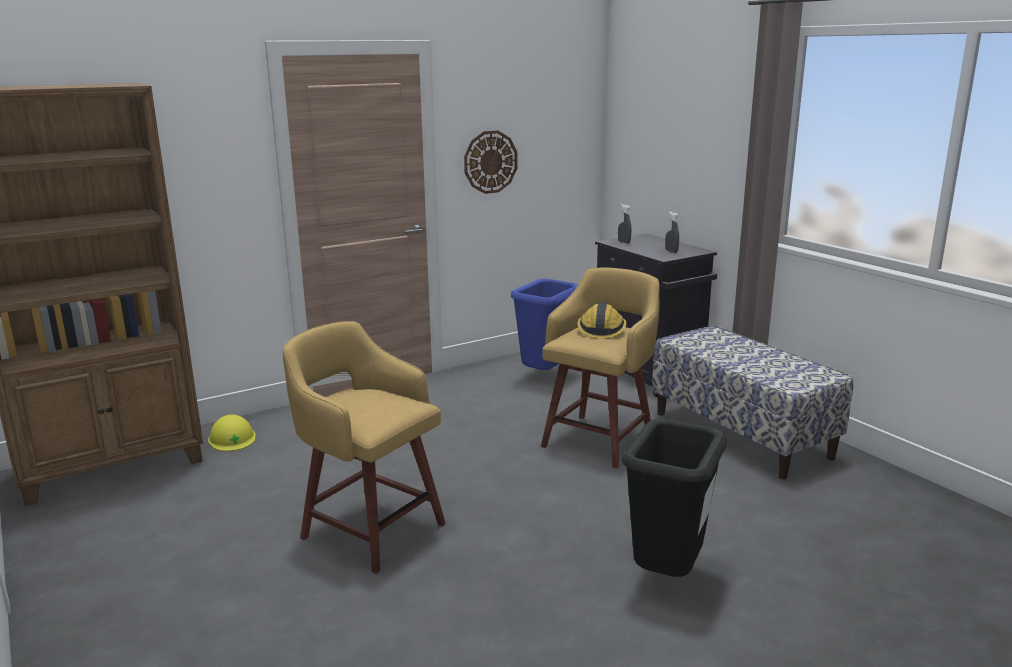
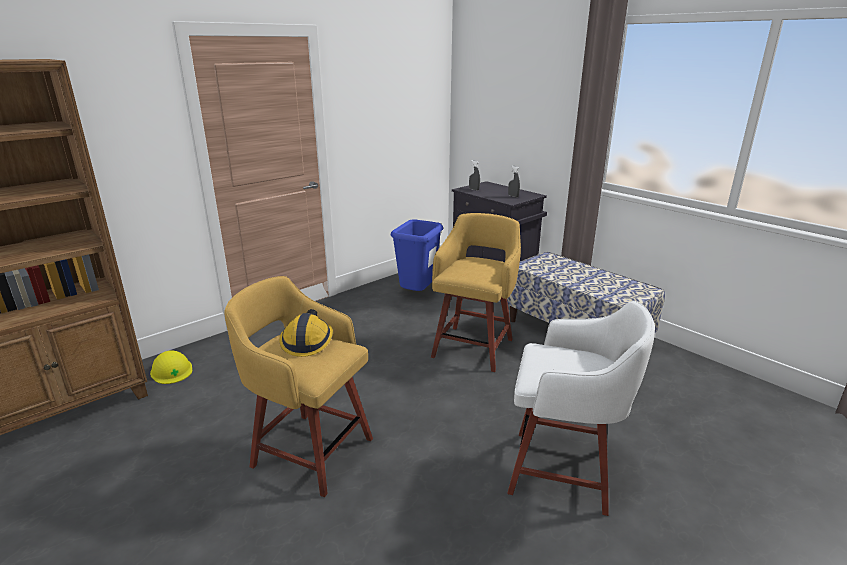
camera: 10 degrees left, 5 degrees up
wall clock [464,130,517,194] -> none
hard hat [577,302,627,339] -> hard hat moved to [279,309,333,357]
black trash can [622,419,727,577] -> white stool [507,301,655,516]

